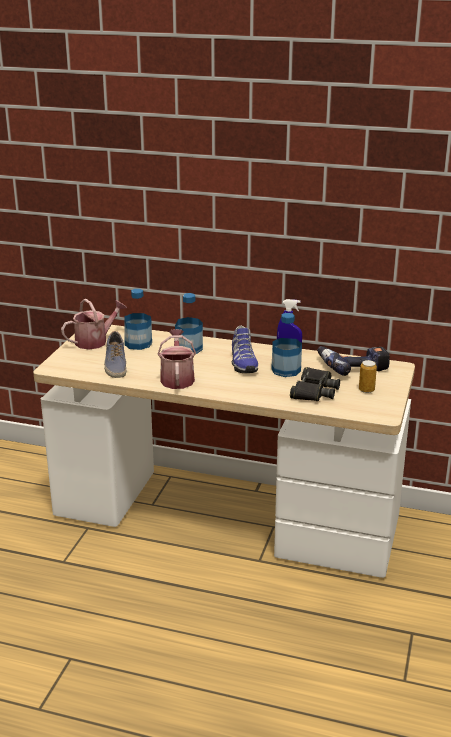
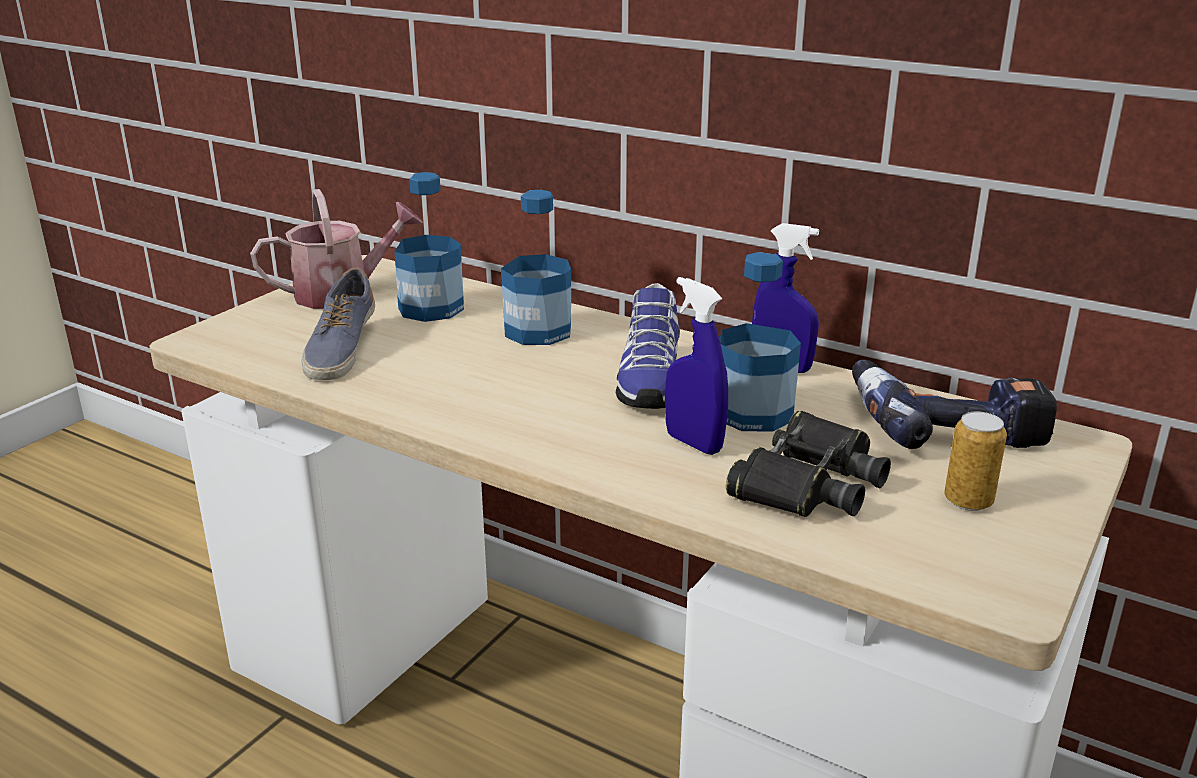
camera: 15 degrees right, 0 degrees up
watering can [158,329,196,389] -> none
none -> blue spray bottle [665,277,728,455]

